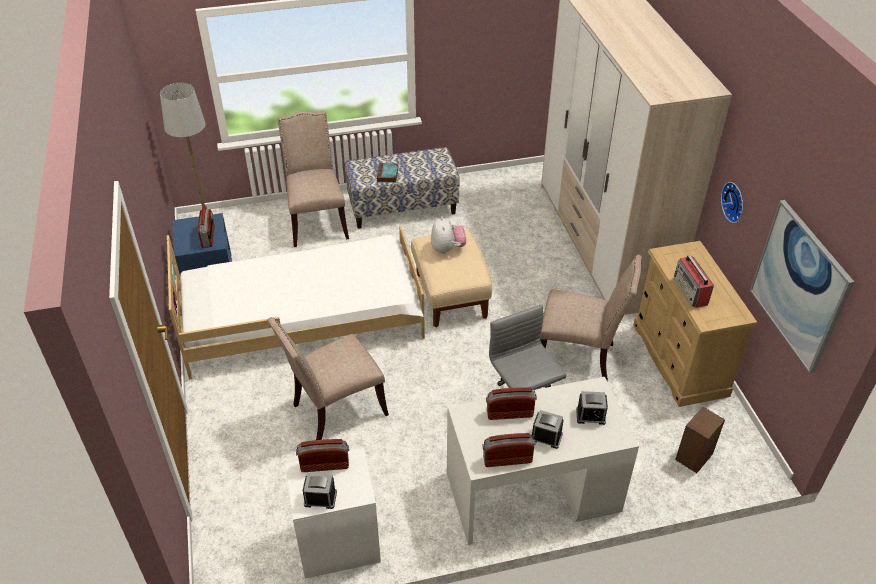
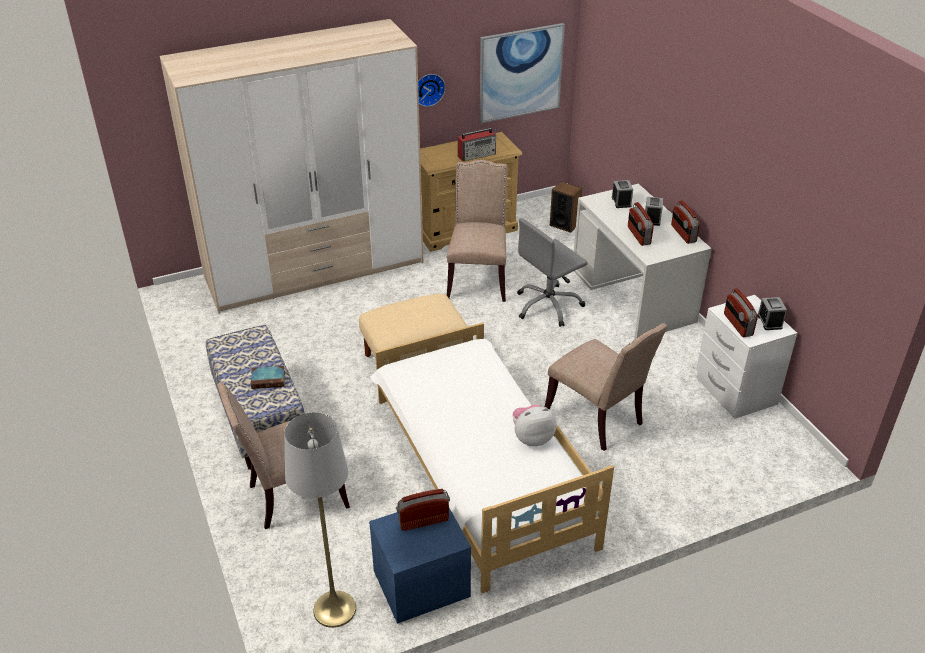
camera: 100 degrees left, 5 degrees down
plush toy [431,216,466,254] -> plush toy moved to [513,404,557,446]

